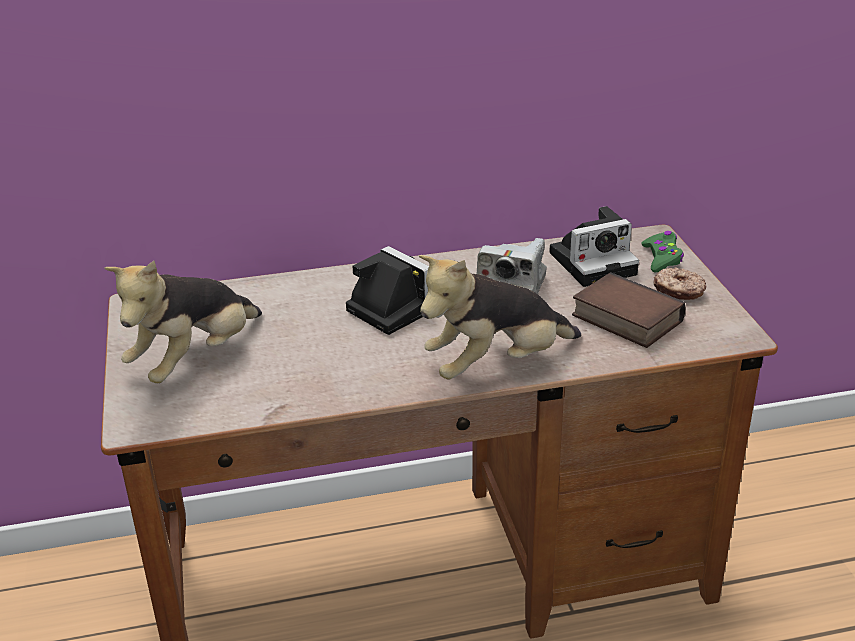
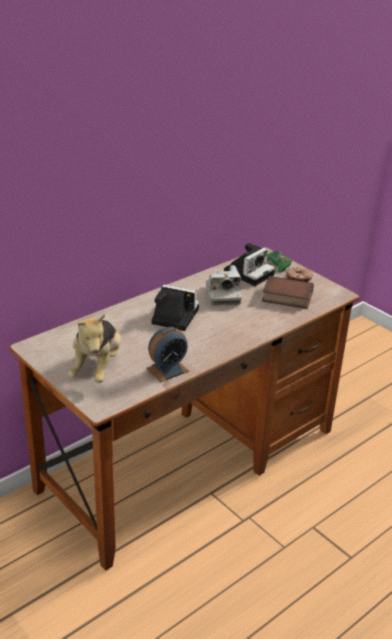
camera: 30 degrees left, 0 degrees up
plush toy [419,255,581,379] -> none
none -> alarm clock [146,327,189,382]

